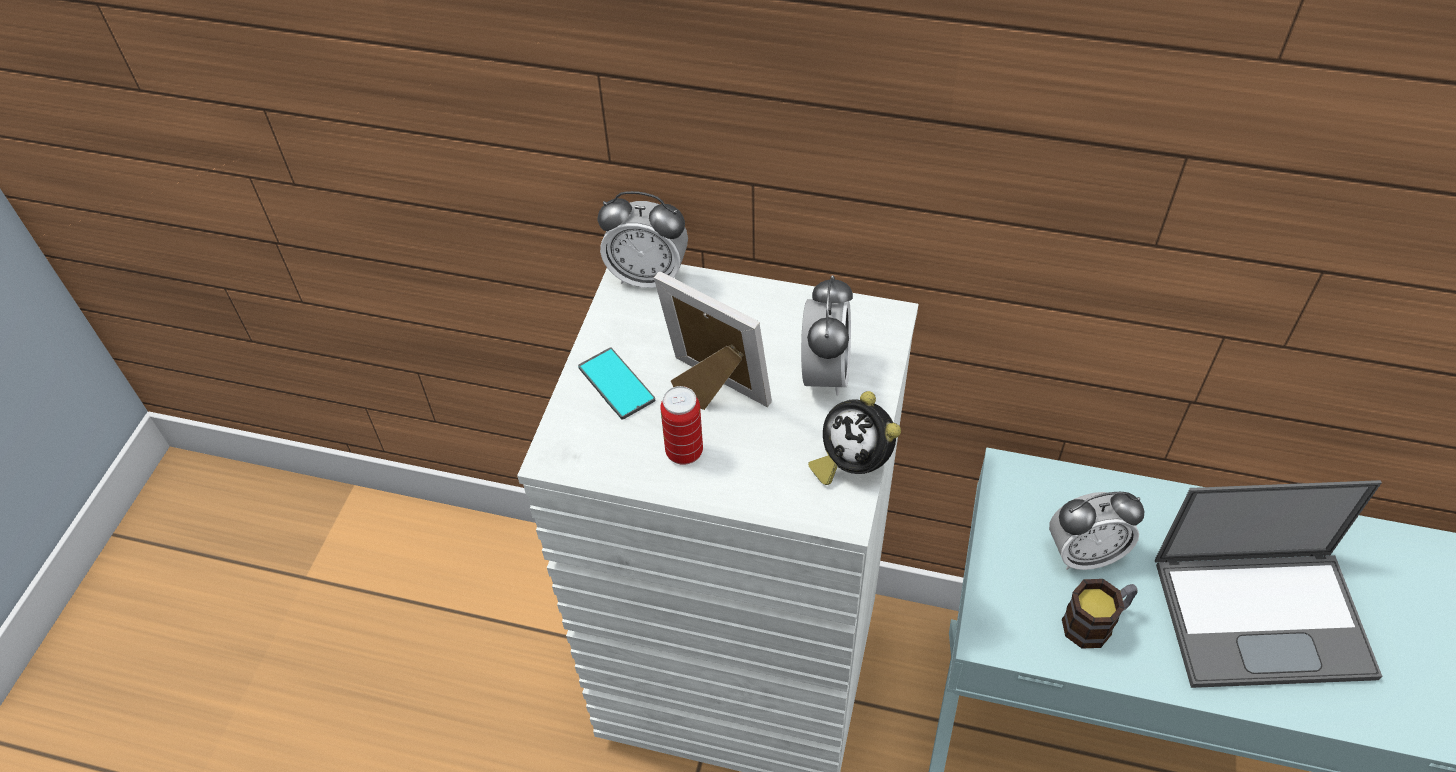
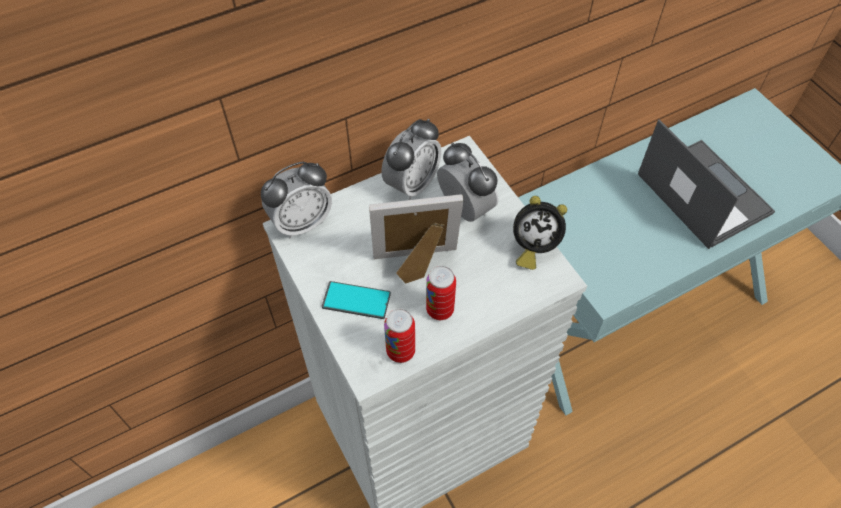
camera: 45 degrees left, 5 degrees up
alarm clock [1049,492,1144,570] -> alarm clock moved to [381,119,442,200]
mug [1062,579,1138,648] -> none
laptop [1155,480,1382,688] -> laptop turned 75 degrees counterclockwise [638,119,775,249]
none -> can [384,309,415,363]

